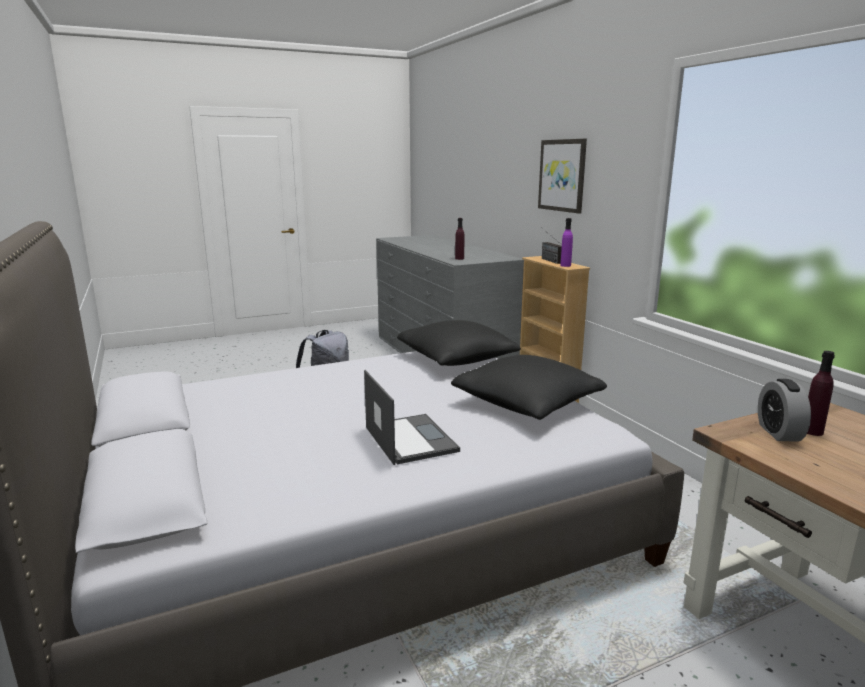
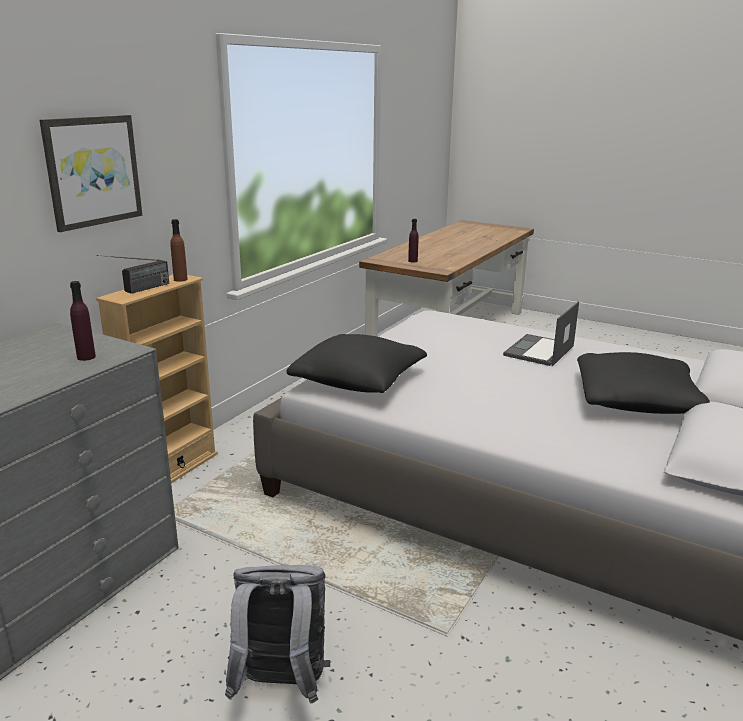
camera: 125 degrees left, 5 degrees up
black pillow [451,355,607,420] -> black pillow moved to [577,352,710,414]
purple bottle [560,218,573,267] -> brown bottle [170,219,188,282]
alarm clock [758,379,811,442] -> none

